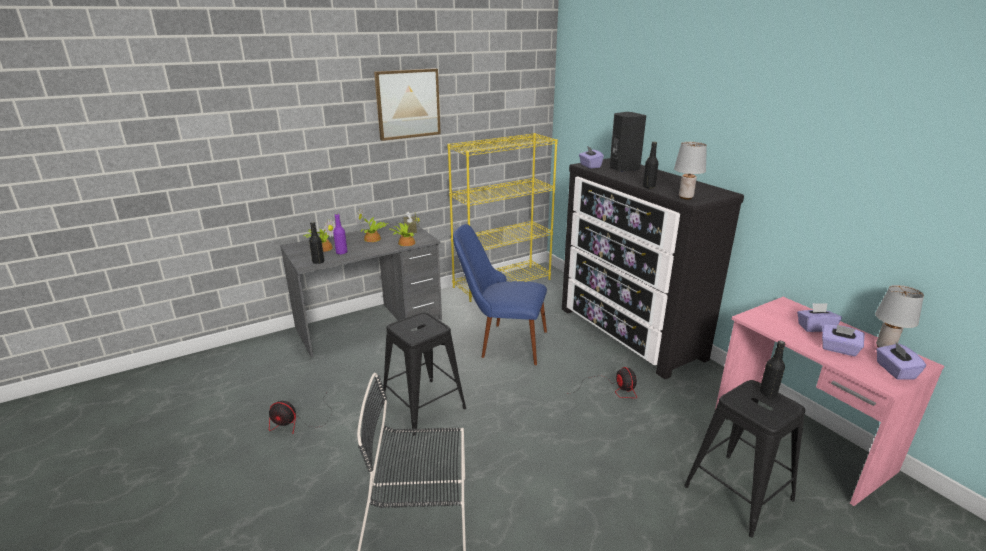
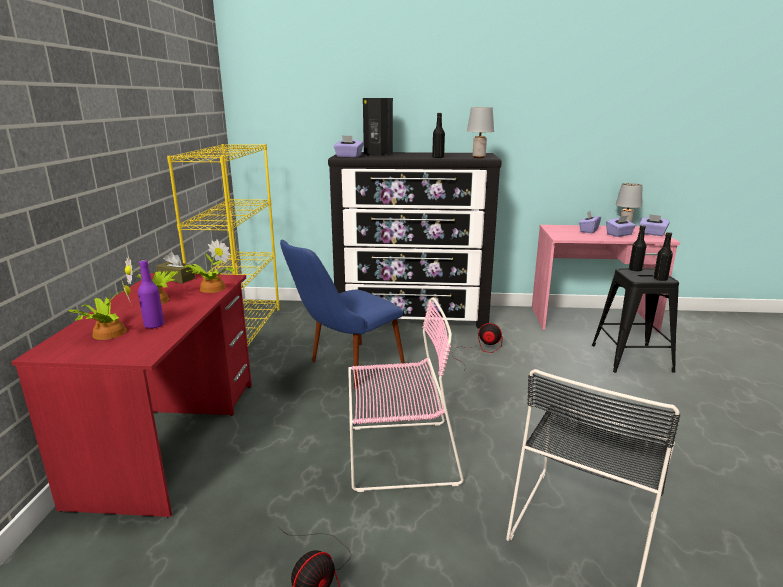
camera: 55 degrees left, 5 degrees down
grey desk [280,222,442,358] -> red desk [11,273,252,517]
black bottle [309,222,324,264] -> black bottle moved to [653,232,673,281]
picture [374,68,441,141] -> none
black stool [382,312,466,436] -> pink chair [348,297,464,492]

